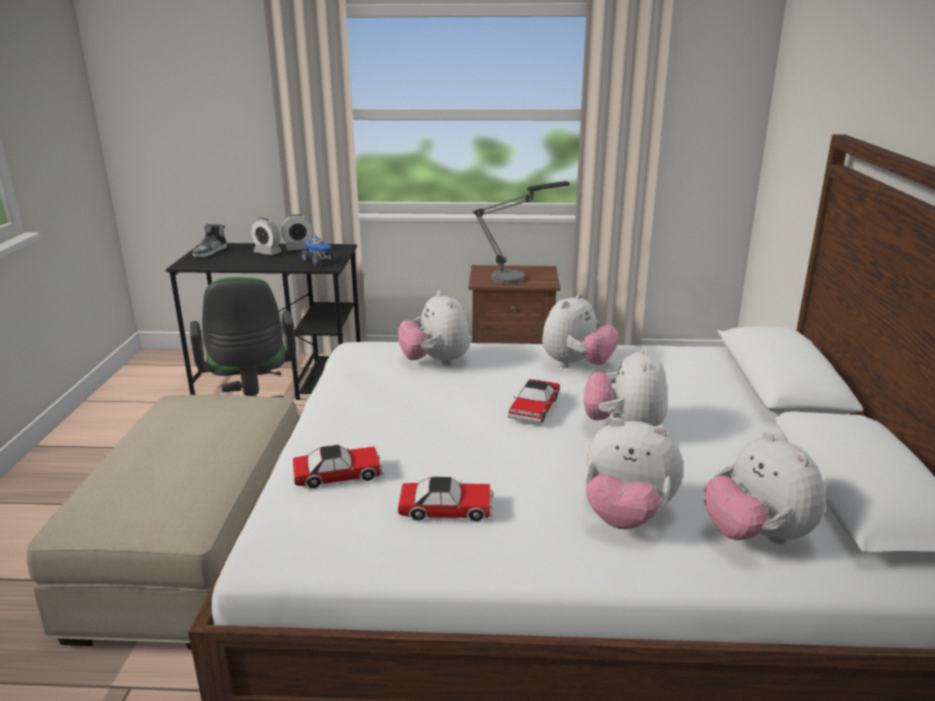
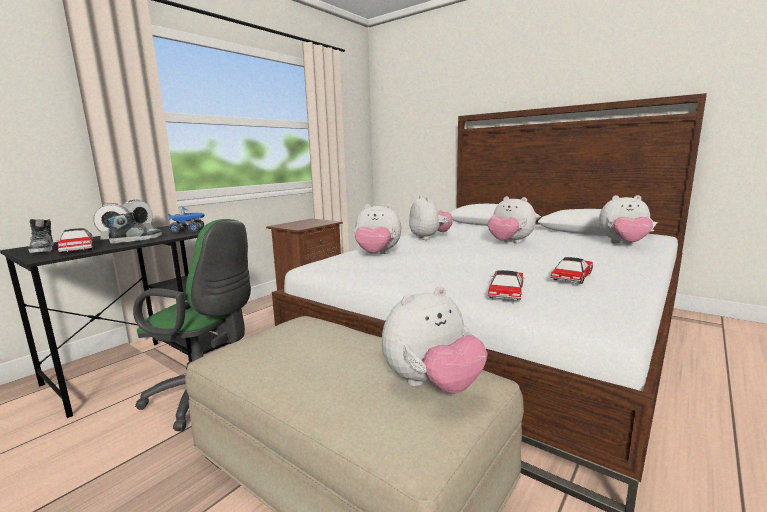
camera: 55 degrees left, 10 degrees down
table lamp [473,181,570,284] -> none
toy car [508,379,560,424] -> toy car moved to [56,228,93,254]
plush toy [585,418,683,529] -> plush toy moved to [382,287,488,394]
none -> shoe [105,212,162,244]

